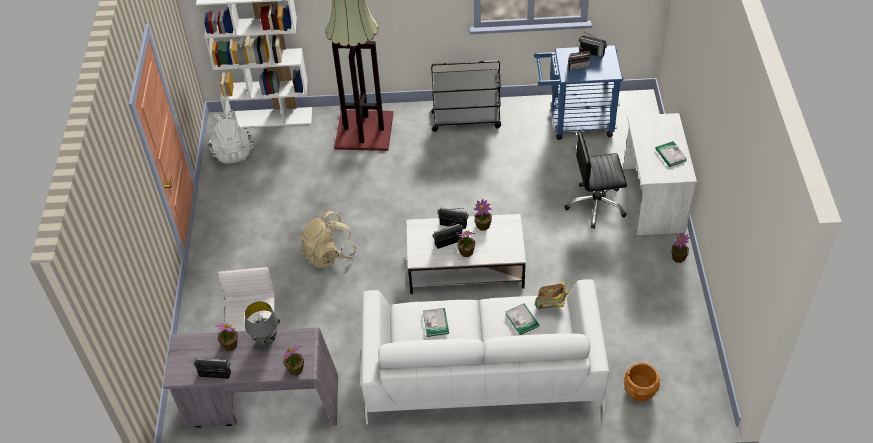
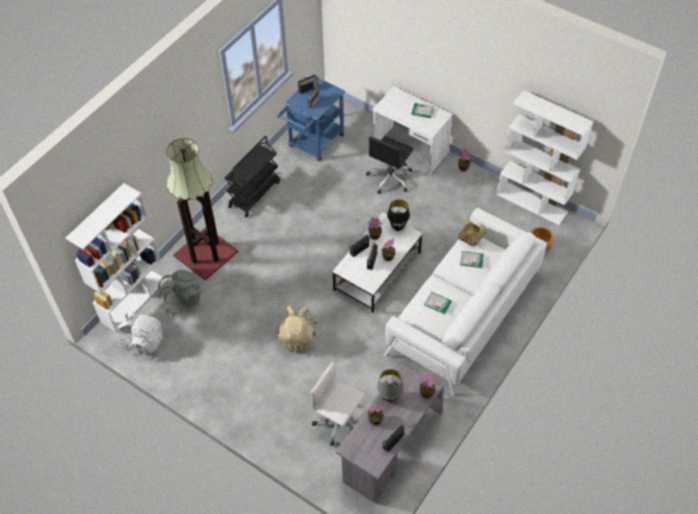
camera: 55 degrees left, 5 degrees up
none -> grey backpack [158,270,202,315]
none -> black table lamp [387,200,410,231]
none -> white bookcase [497,90,593,226]

